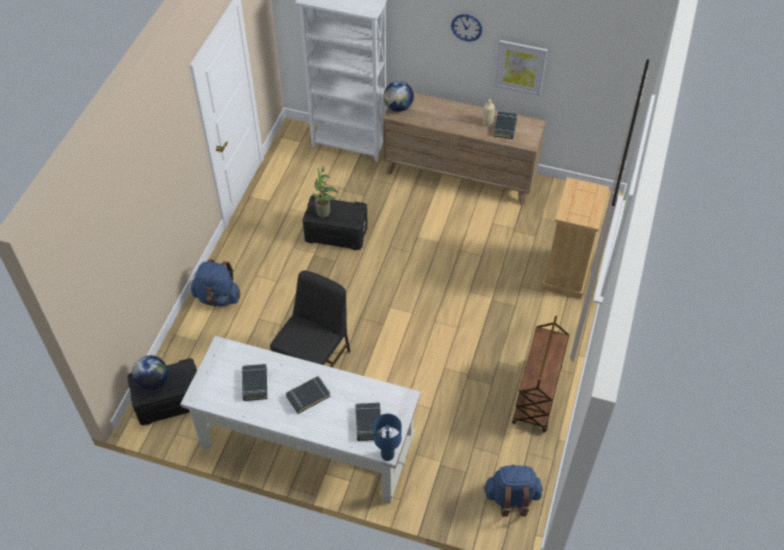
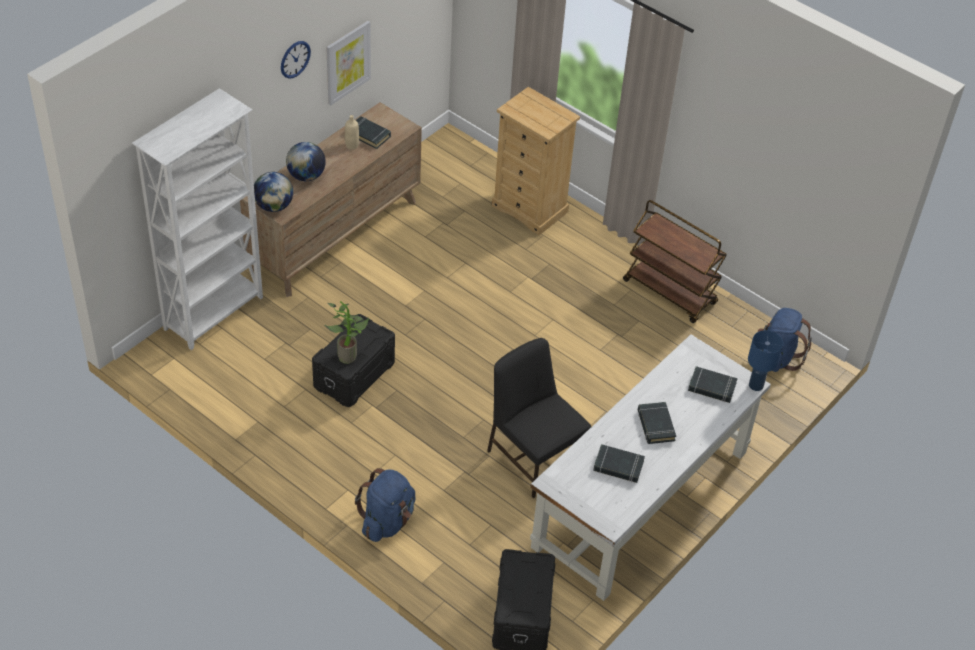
camera: 70 degrees left, 5 degrees down
globe [132,355,168,391] -> globe moved to [286,142,326,181]

